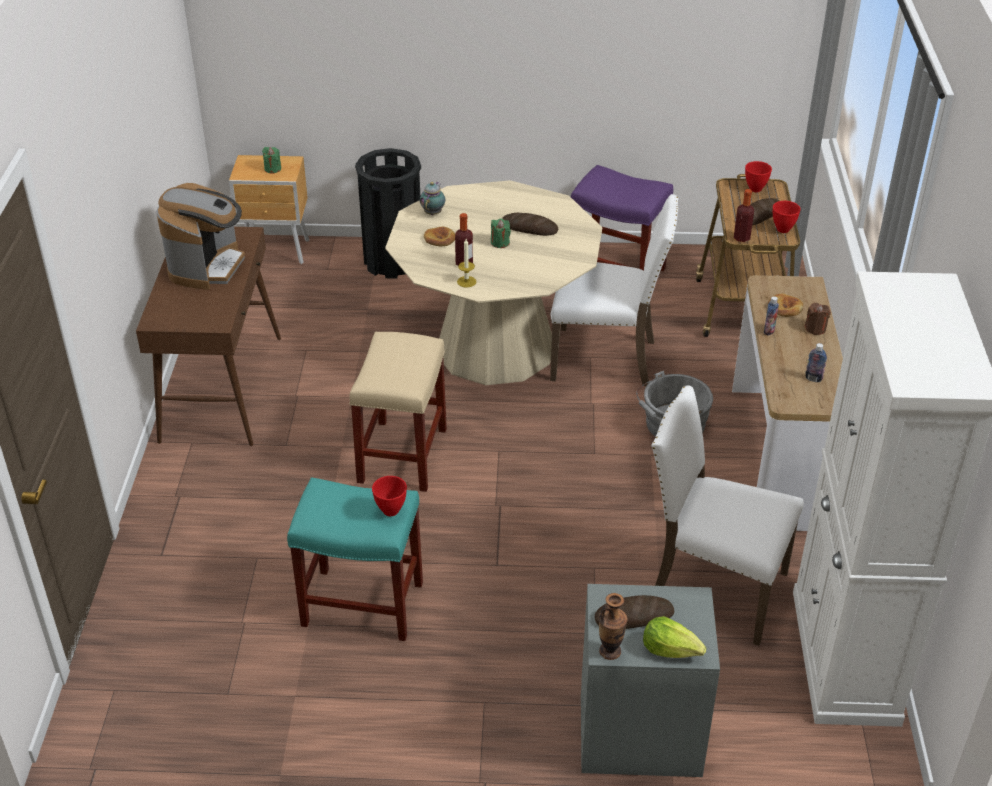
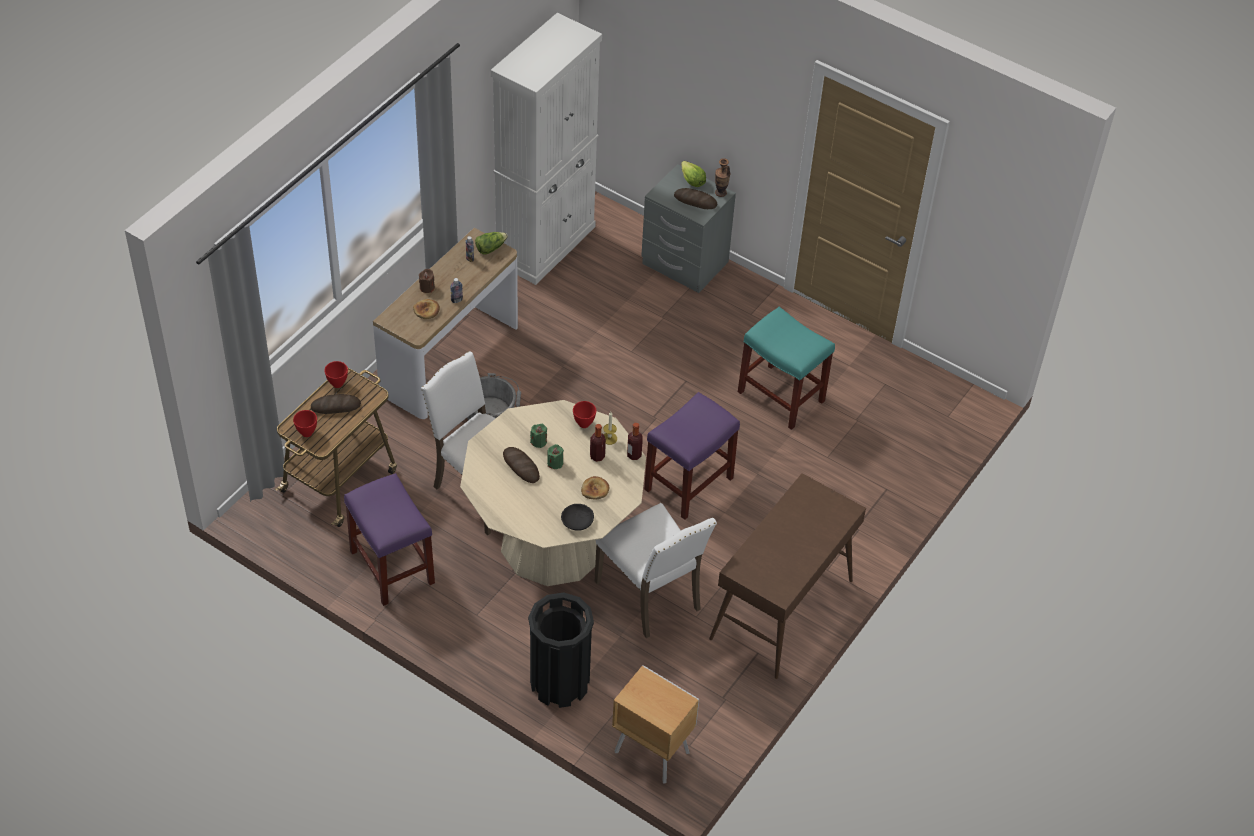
camera: 150 degrees left, 10 degrees up
coffee machine [156,183,245,290] -> none
green candle [262,147,281,174] -> green candle moved to [530,424,547,448]
beige stool [349,332,447,492] -> purple stool [644,392,740,520]
red bowl [372,476,407,516] -> red bowl moved to [573,401,596,428]
teapot [420,182,445,215] -> black bowl [561,504,594,531]
white chair [651,386,804,646] -> white chair moved to [595,503,717,638]
bottle [734,189,754,242] -> bottle moved to [627,423,643,460]
none -> lettuce [475,232,508,255]

